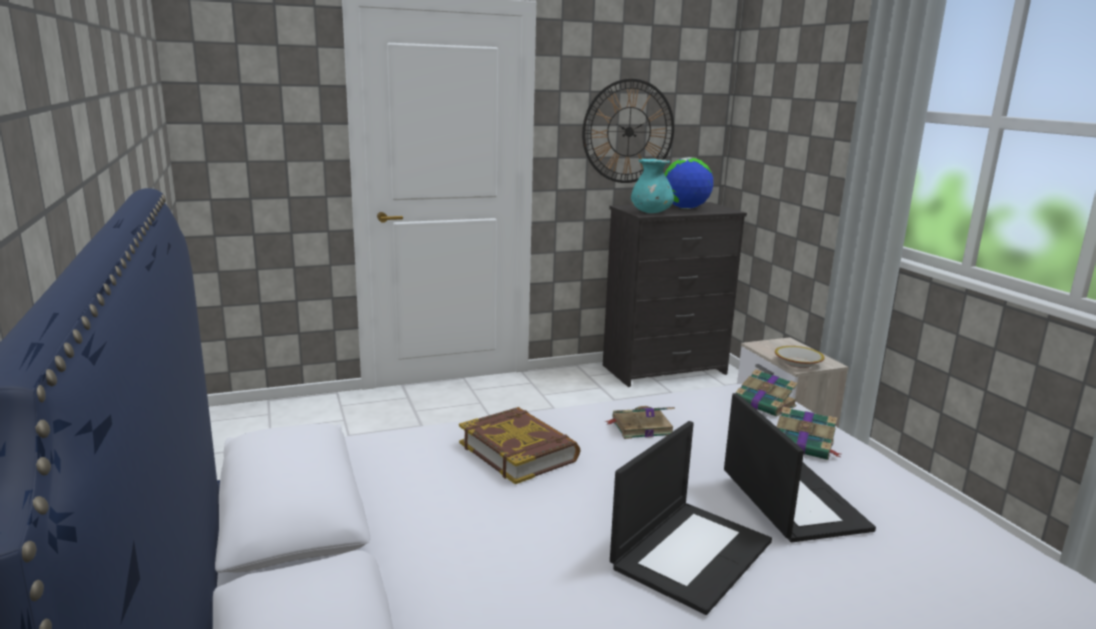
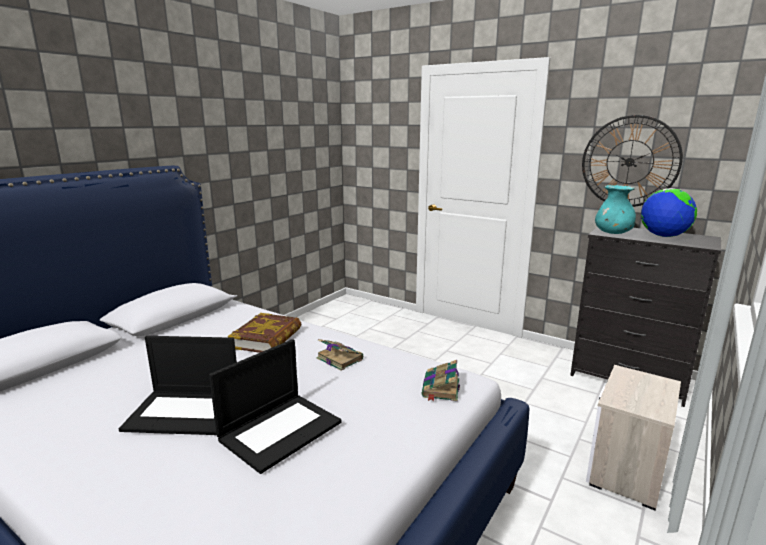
camera: 55 degrees right, 0 degrees up
bowl [775,346,825,368] -> none
book [777,406,840,460] -> none

